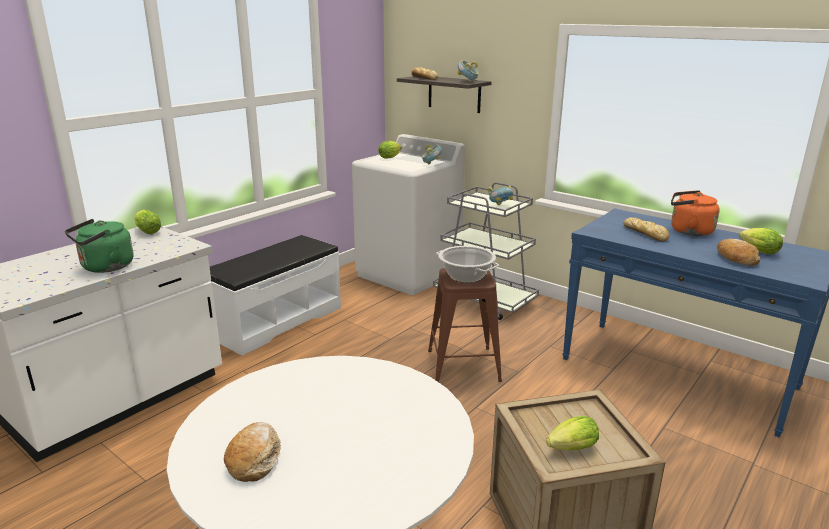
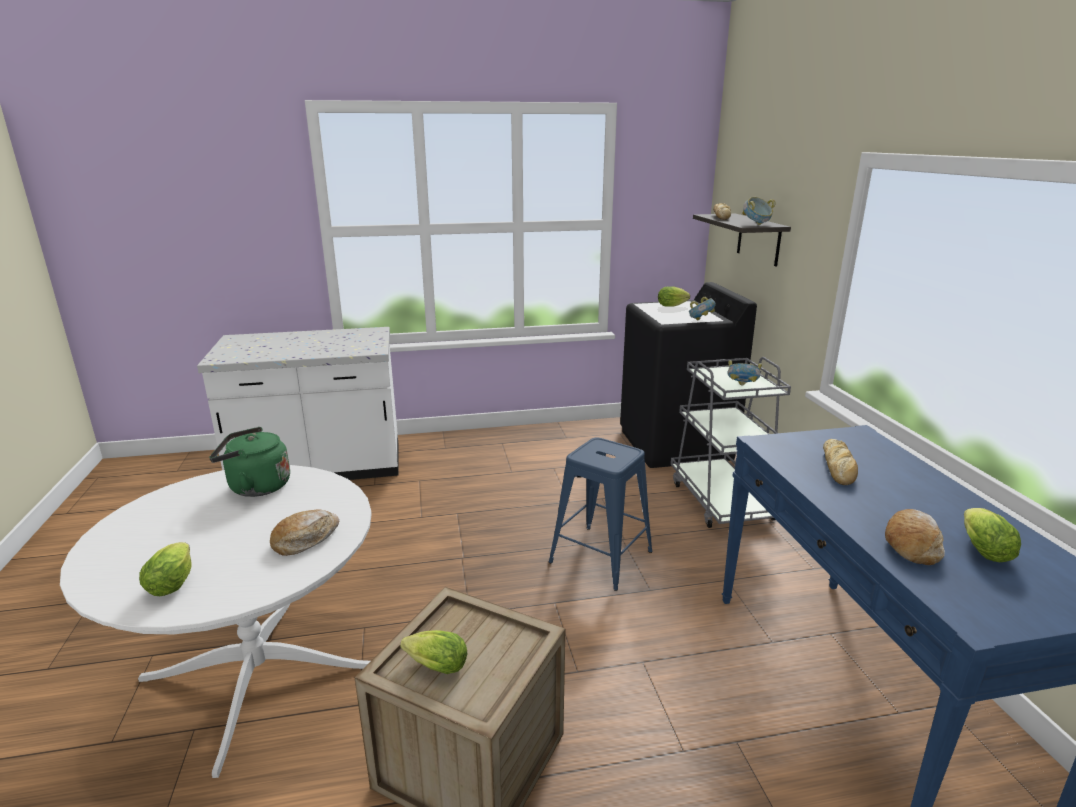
camera: 40 degrees right, 0 degrees up
green kettle [65,219,133,273] -> green kettle moved to [209,427,290,497]
lettuce [134,210,161,234] -> lettuce moved to [139,542,191,596]
white bench [209,235,341,356] -> none
bread [224,422,281,482] -> bread moved to [270,509,339,556]
white washing machine [352,134,465,295] -> black washing machine [620,282,757,468]
brown stool [428,268,502,382] -> blue stool [549,437,653,591]
cooking pot [436,246,499,283] -> none
orange kettle [671,190,720,236] -> none

